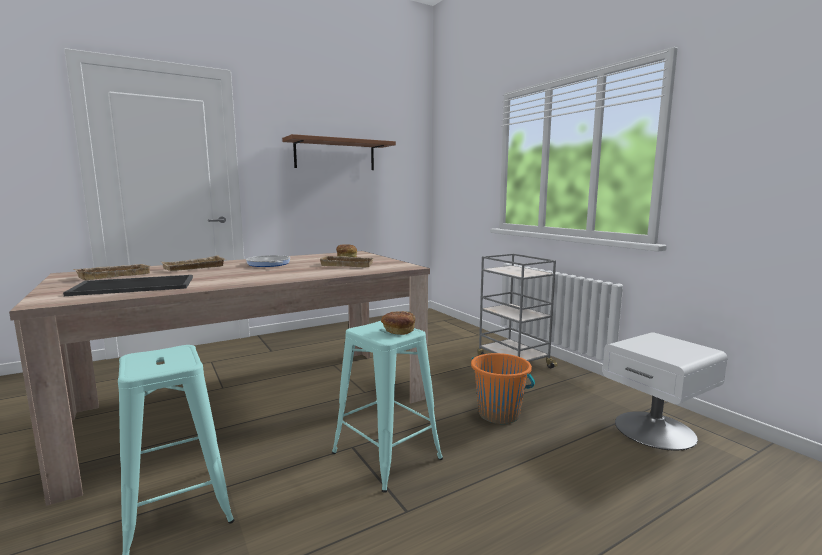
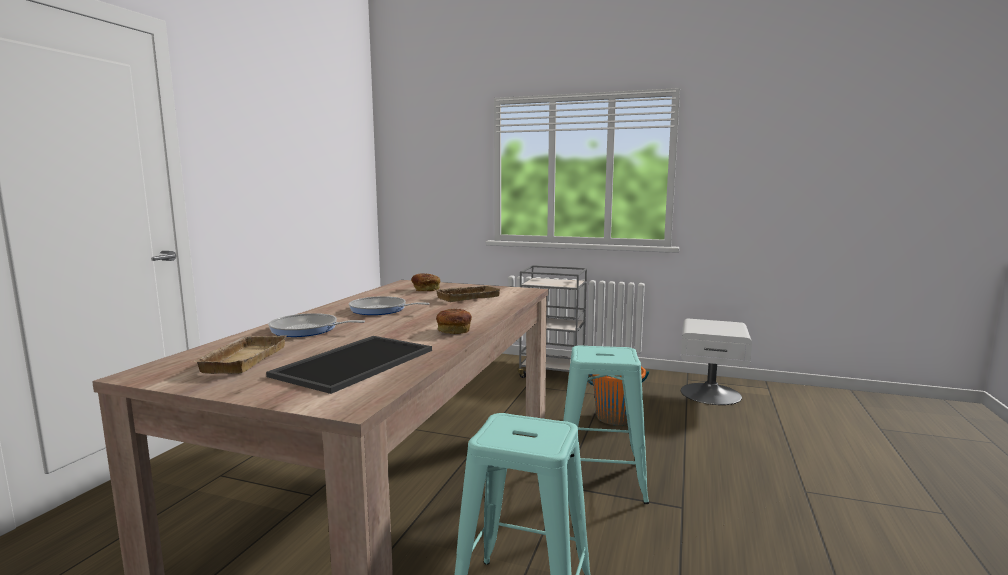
camera: 40 degrees left, 0 degrees up
beige tray [161,255,225,271] -> frying pan [268,313,365,337]
brown shelf [282,134,396,170] -> none
bread [381,311,415,335] -> bread moved to [436,308,472,334]

